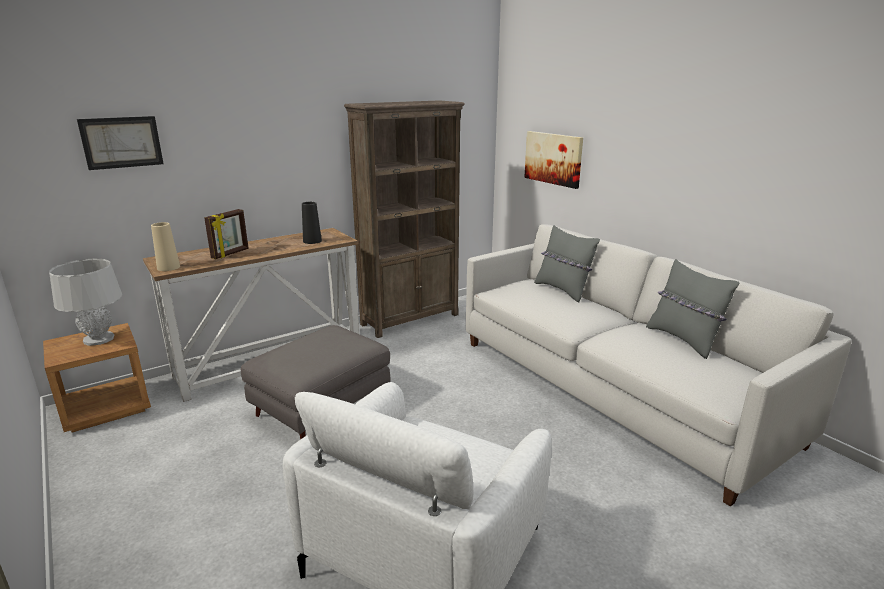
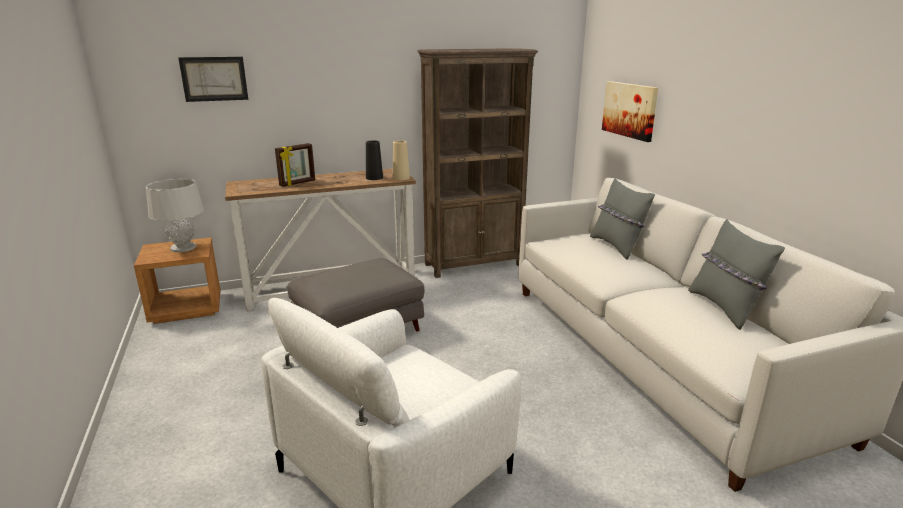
camera: 15 degrees right, 0 degrees up
beige vase [151,222,180,271] -> beige vase moved to [393,140,410,180]

